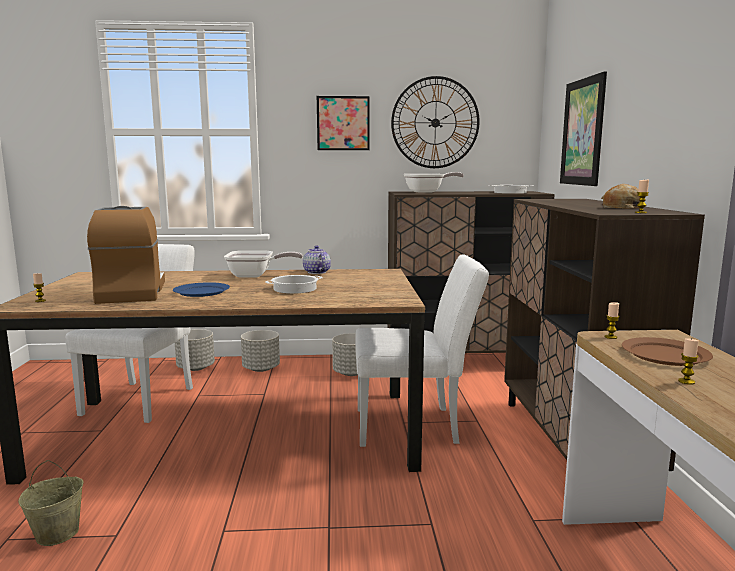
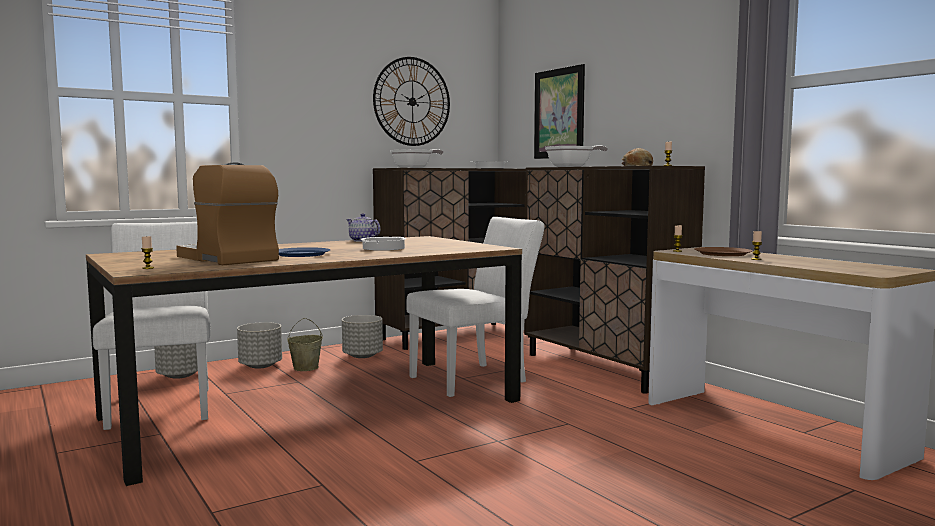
camera: 30 degrees left, 5 degrees down
beige bucket [18,460,84,546] -> beige bucket moved to [287,318,323,371]
frying pan [224,251,303,277] -> frying pan moved to [545,145,608,167]
picture [317,96,370,150] -> none

